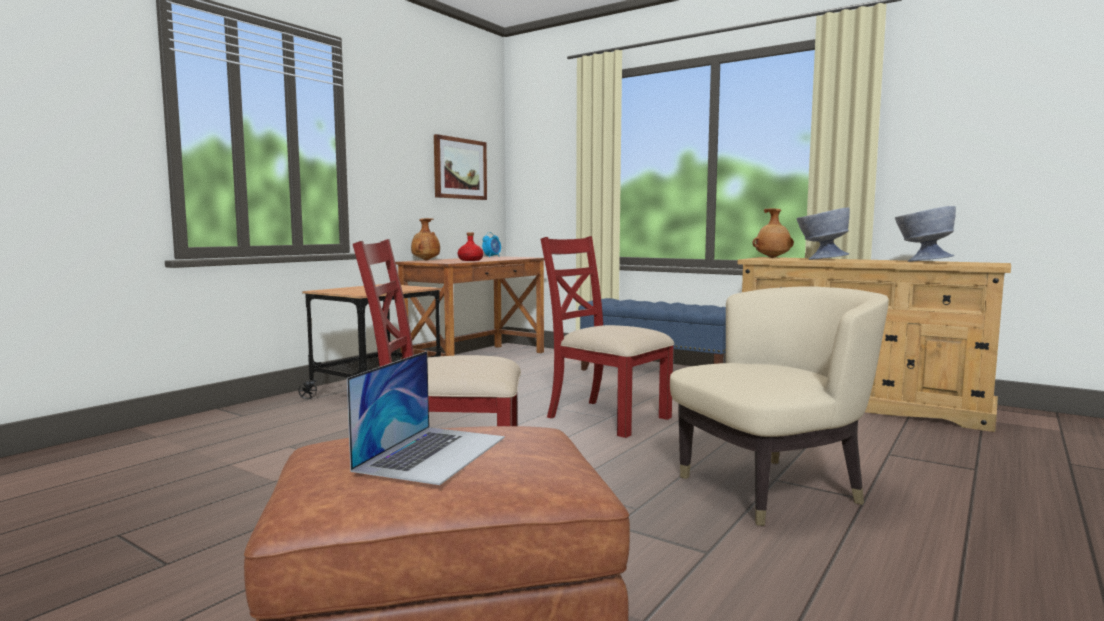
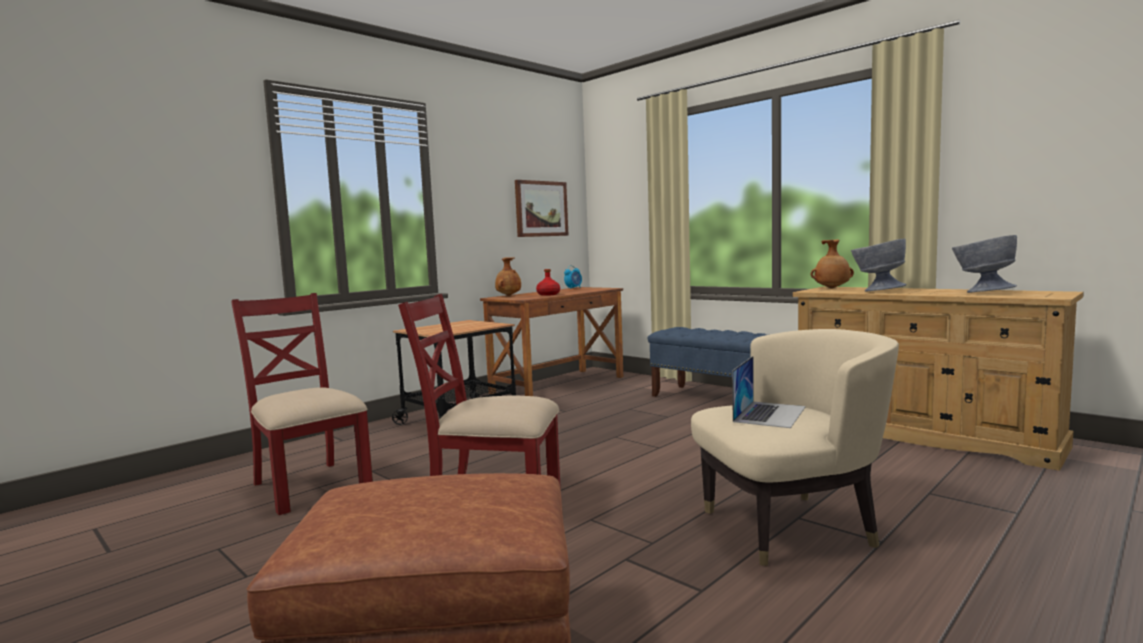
camera: 10 degrees right, 0 degrees up
laptop [347,351,505,485] -> laptop moved to [732,356,806,428]
red chair [541,236,674,438] -> red chair moved to [231,293,373,515]

